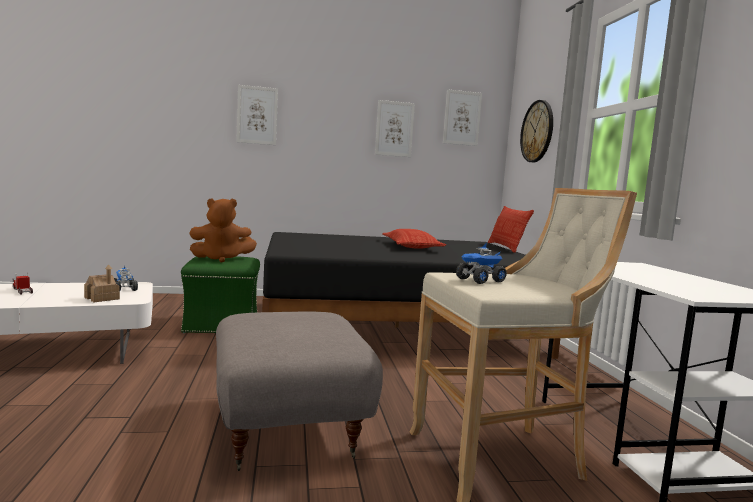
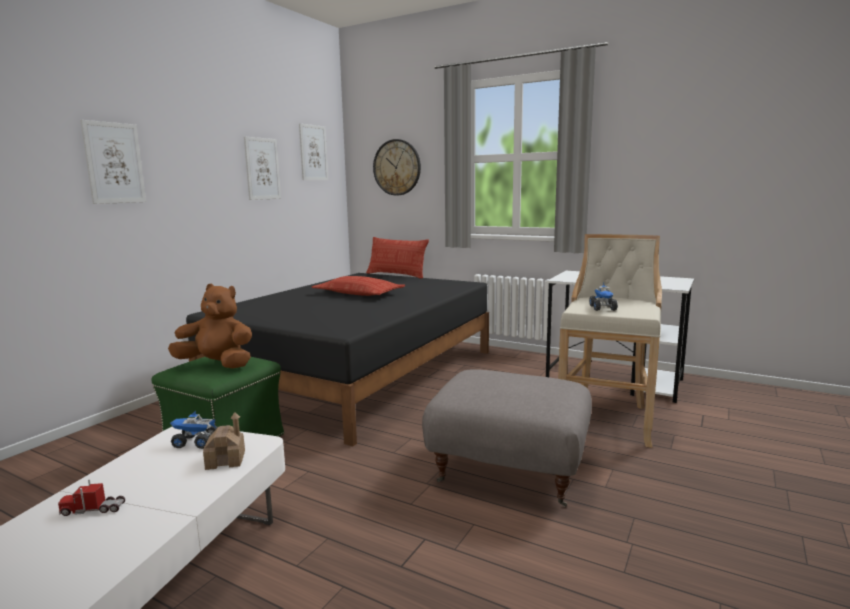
camera: 50 degrees left, 5 degrees up
brown plush toy [189,199,257,262] -> brown plush toy turned 105 degrees counterclockwise [168,283,252,368]

